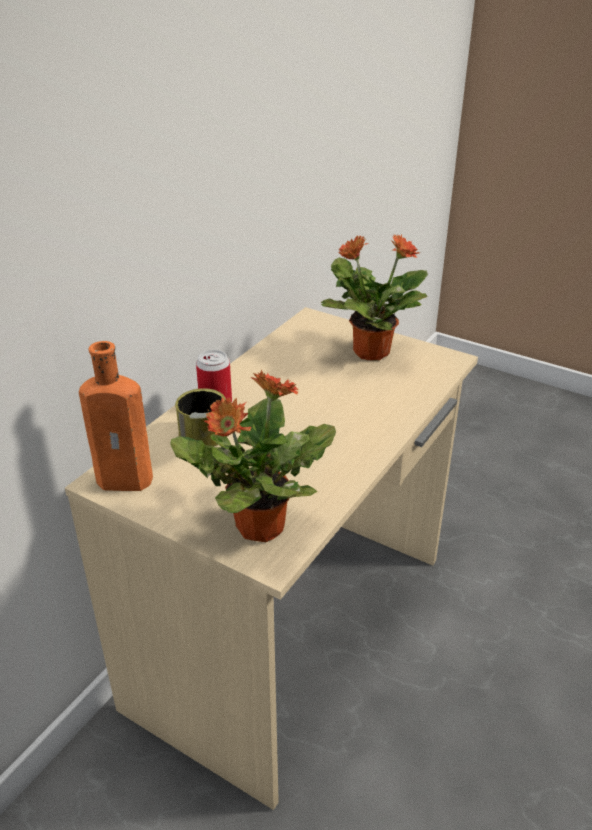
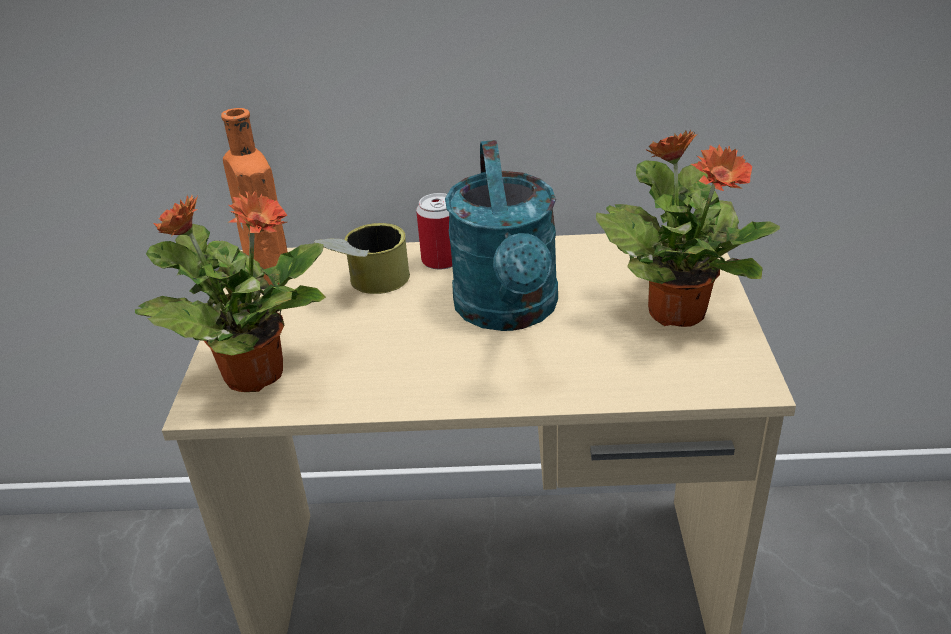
camera: 60 degrees right, 0 degrees up
none -> turquoise watering can [445,140,558,331]

